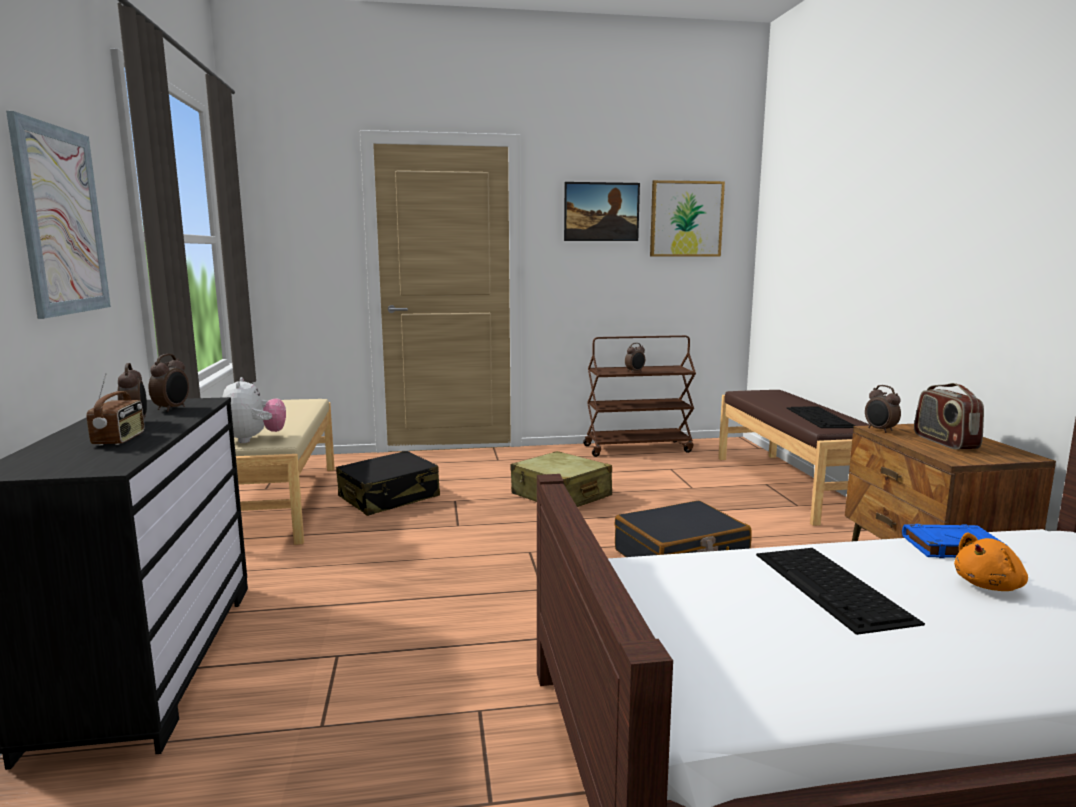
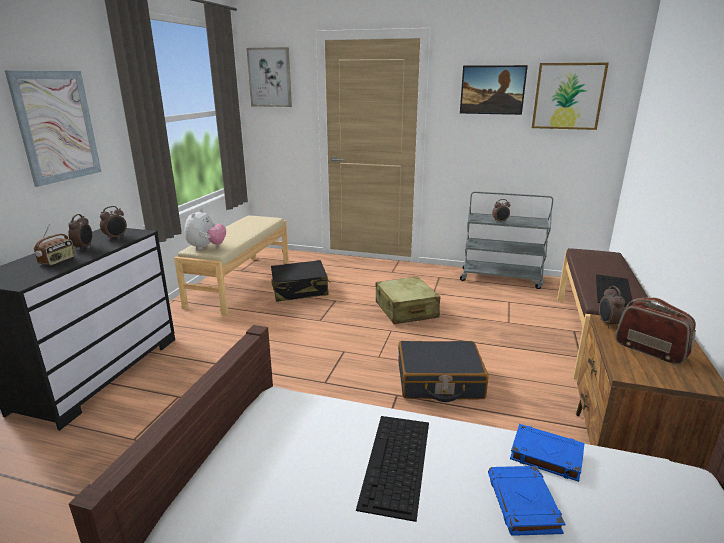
camera: 25 degrees right, 10 degrees up
brown cart [583,335,696,457] -> grey cart [460,191,553,289]
radio [914,383,984,450] -> radio turned 120 degrees clockwise [616,297,696,364]
orange plush toy [954,533,1028,591] -> blue book [488,466,566,536]
none -> picture [247,47,292,107]

